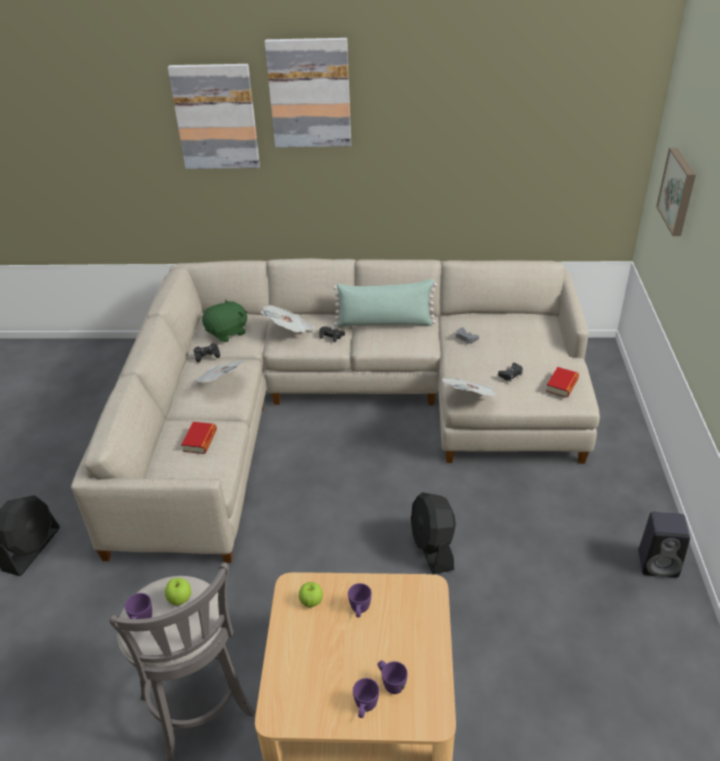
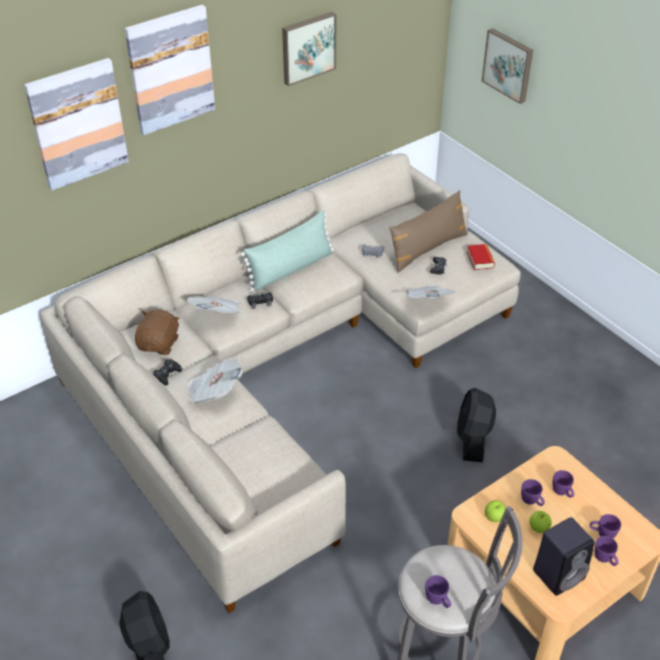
camera: 40 degrees left, 5 degrees up
apple [165,578,191,605] -> apple moved to [529,511,552,533]
book [181,422,217,454] -> none
green plush toy [202,299,247,342] -> brown plush toy [135,310,180,355]
black fan [411,492,456,574] -> black fan turned 60 degrees clockwise [457,388,496,462]
black speaker [638,512,690,578] -> black speaker moved to [533,517,594,596]
none -> picture [282,12,336,86]
none -> brown pillow [389,190,468,273]
none -> purple mug [553,470,574,498]

